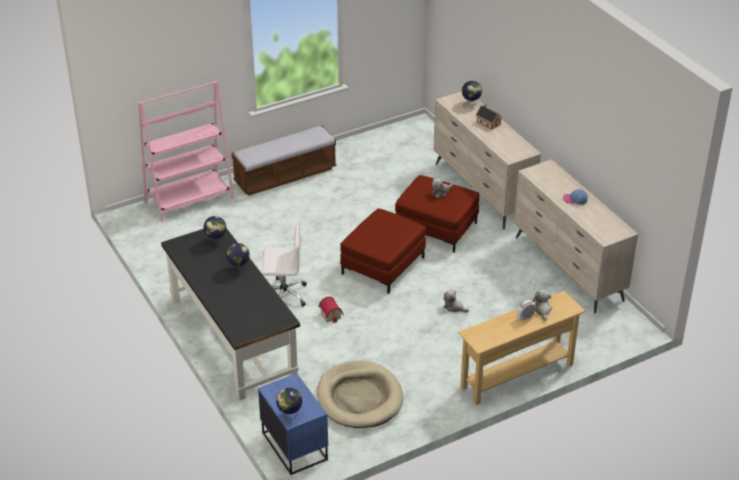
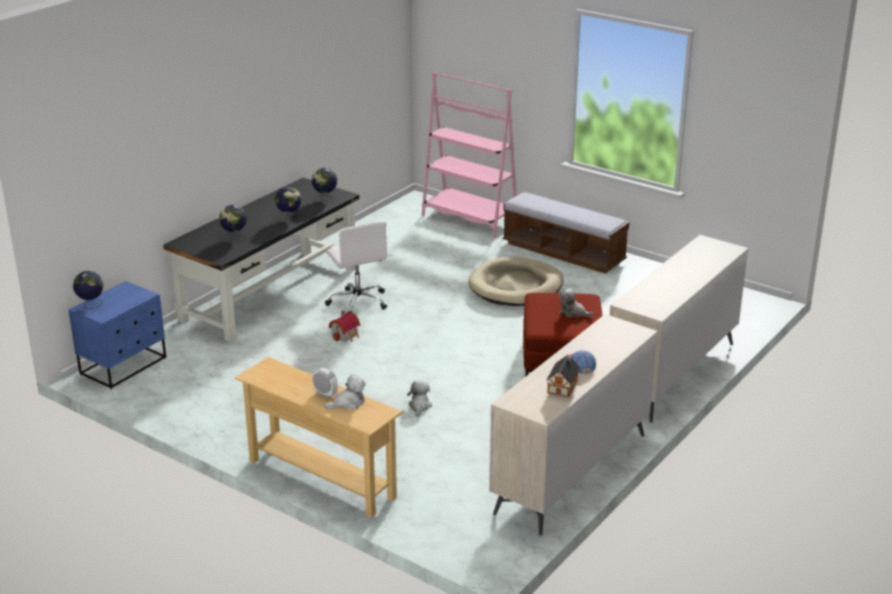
camera: 65 degrees right, 10 degrees down
beige dog bed [317,361,404,428] -> beige dog bed moved to [468,256,564,306]
red ottoman [340,209,426,294] -> none
globe [462,81,482,108] -> globe moved to [219,205,247,237]
toy house [476,104,502,130] -> toy house moved to [546,355,580,397]

